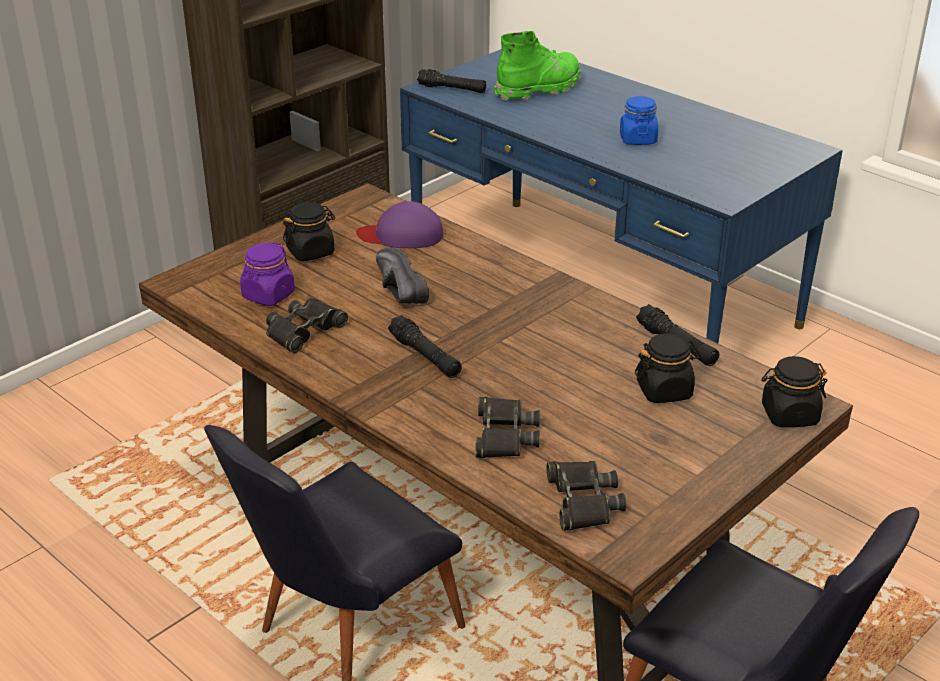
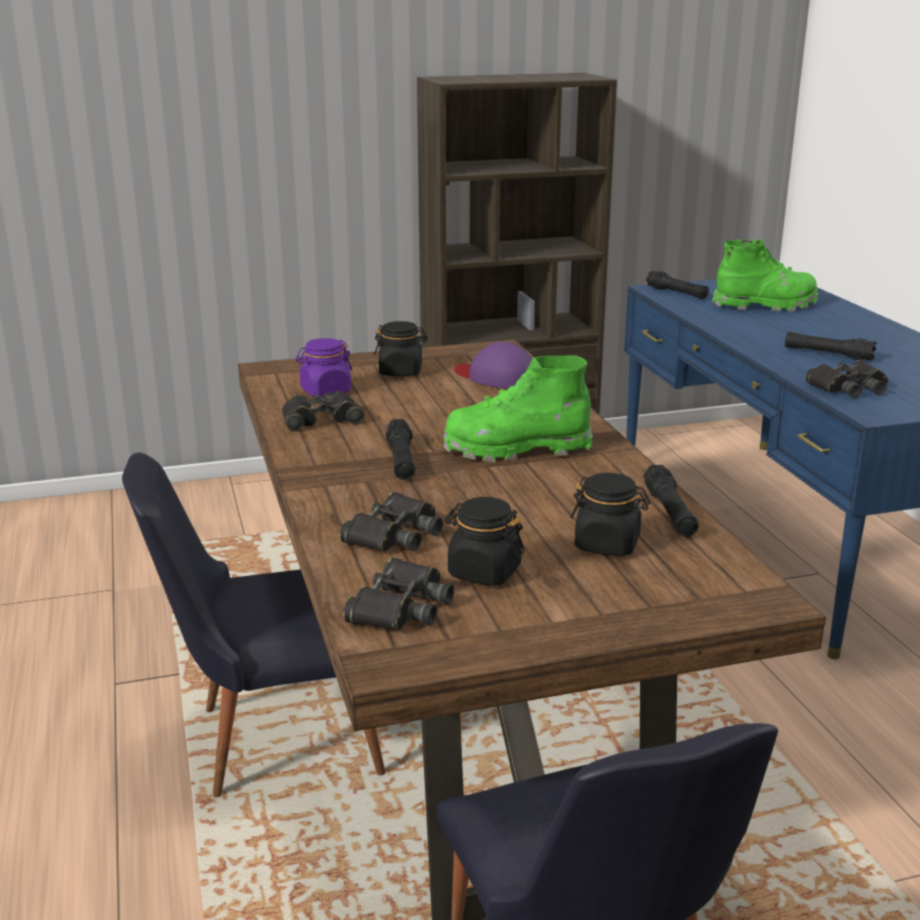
camera: 30 degrees right, 10 degrees down
black shoe [376,248,429,304] -> none
blue jar [620,96,658,145] -> black flashlight [785,332,877,361]
black jar [762,356,827,427] -> black jar moved to [445,497,524,586]
none -> green boot [444,355,593,462]
none -> black binoculars [805,360,888,398]

